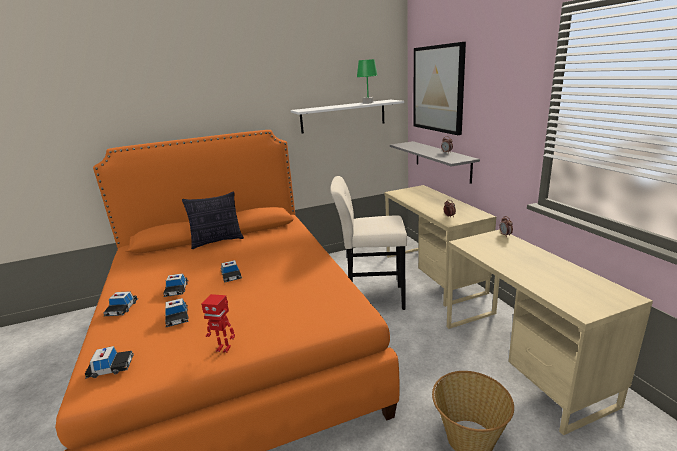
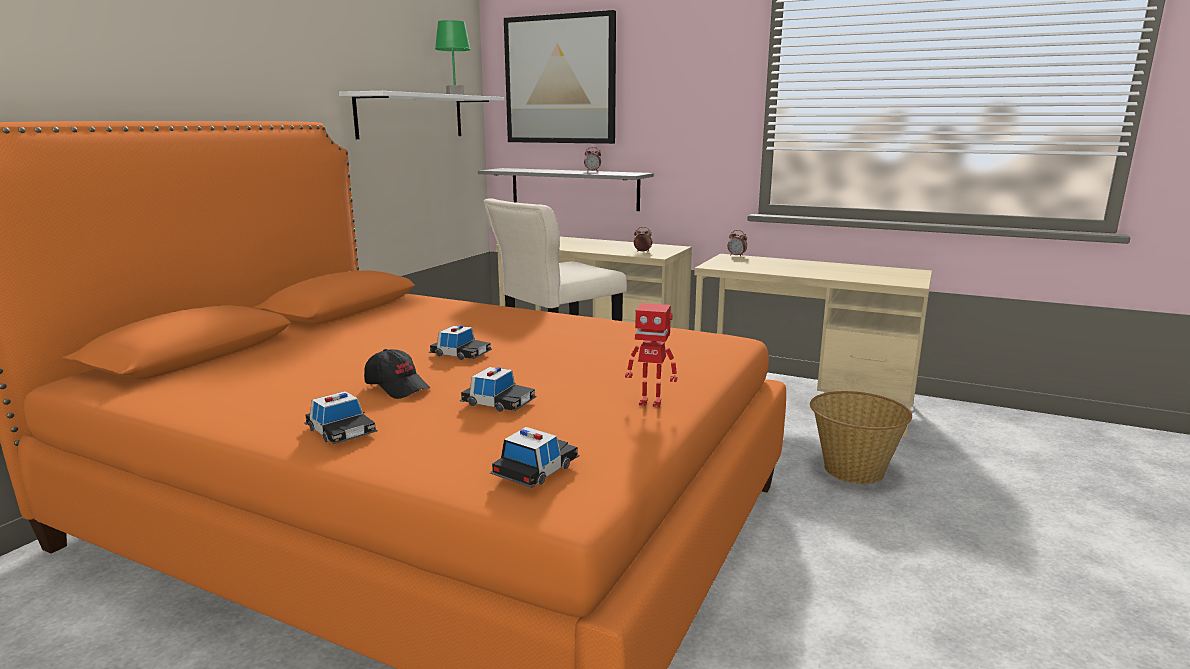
camera: 45 degrees left, 5 degrees down
toy car [163,273,189,297] -> black cap [364,349,430,399]
pillow [182,191,244,249] -> none
toy robot [201,294,235,353] -> toy robot turned 45 degrees clockwise [625,303,677,407]

